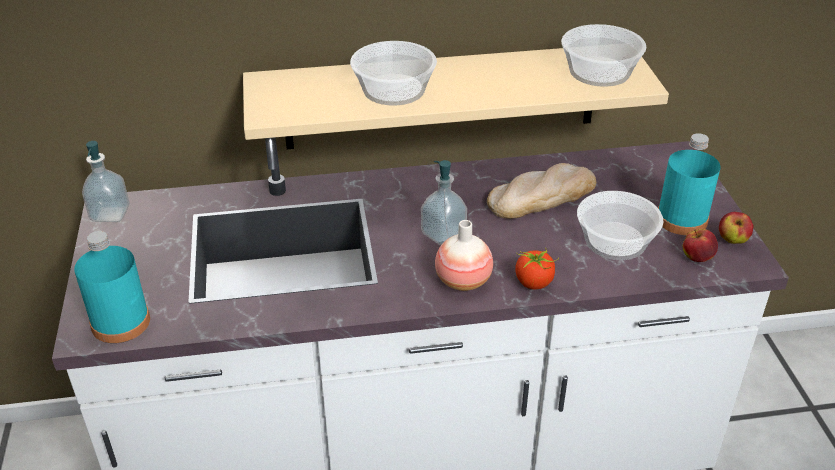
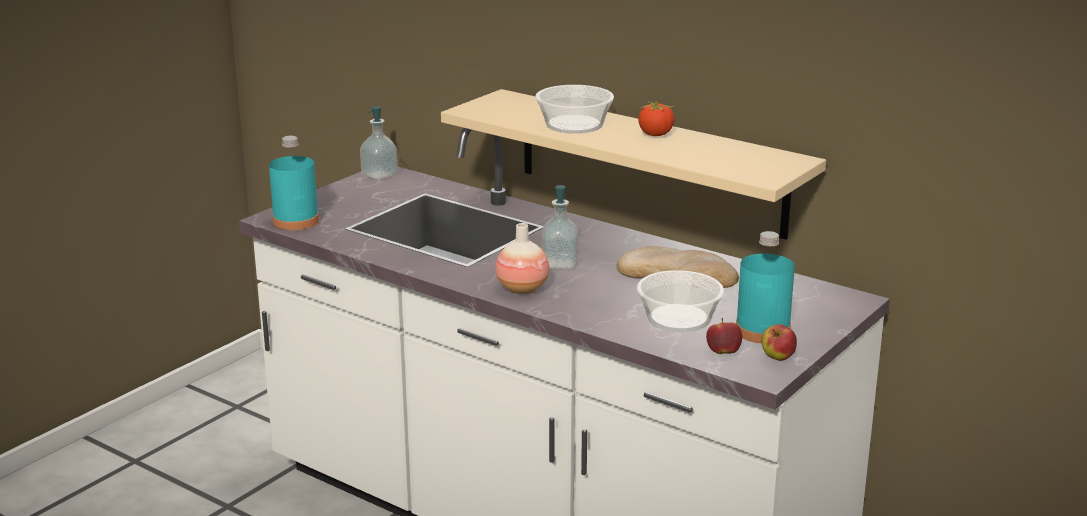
camera: 45 degrees right, 15 degrees down
tomato [515,248,559,290] -> tomato moved to [638,101,674,136]
bowl [561,24,646,87] -> none

